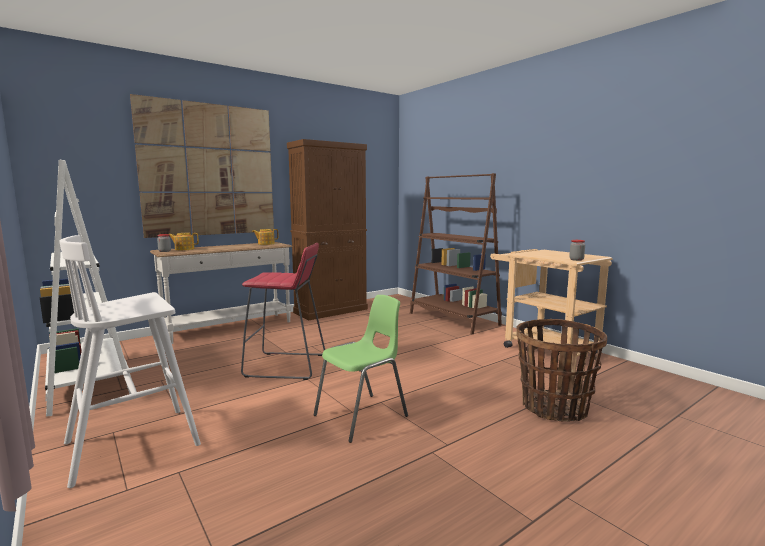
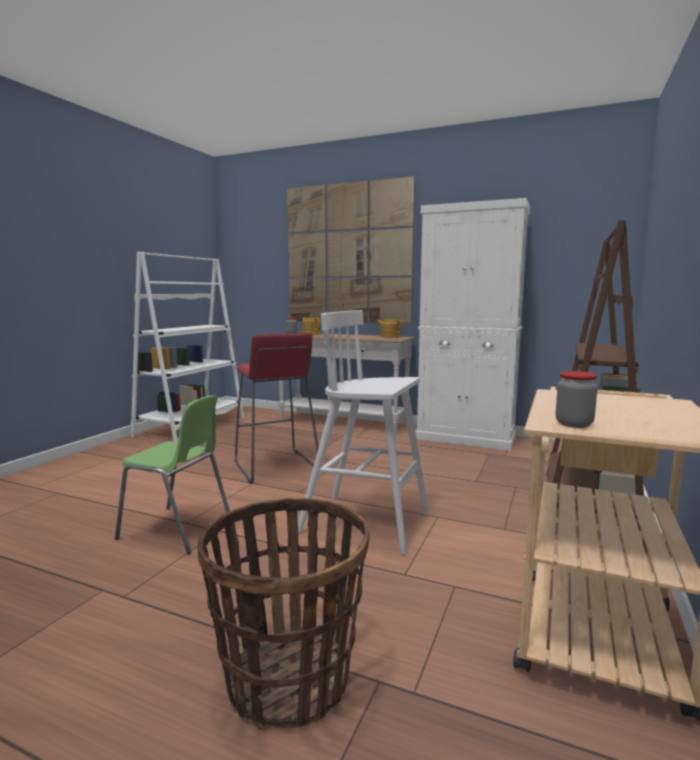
camera: 60 degrees right, 0 degrees up
white stool [59,235,201,488] -> white stool moved to [298,310,429,555]
brown cabinet [287,139,368,320] -> white cabinet [416,198,530,451]

